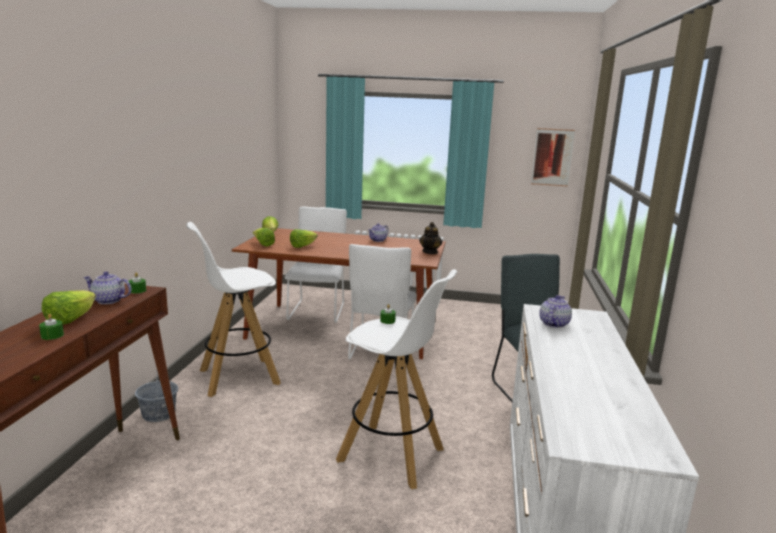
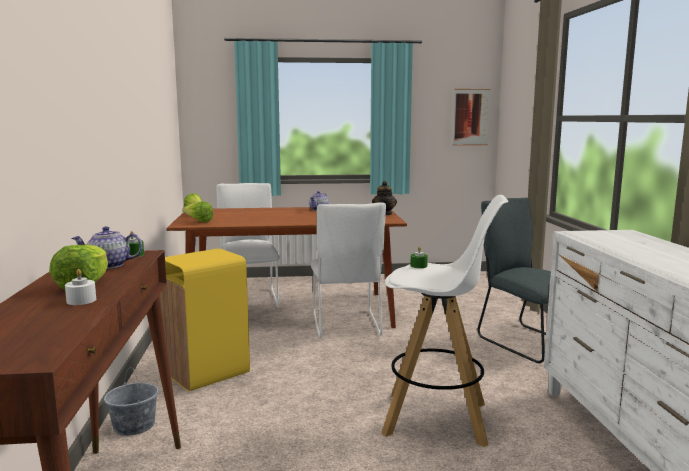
camera: 15 degrees left, 5 degrees down
green candle [39,314,64,340] -> white candle [65,269,96,305]
white stool [187,222,281,397] -> yellow trash can [159,248,250,391]
lettuce [290,229,318,248] -> none
teapot [539,295,572,328] -> none

